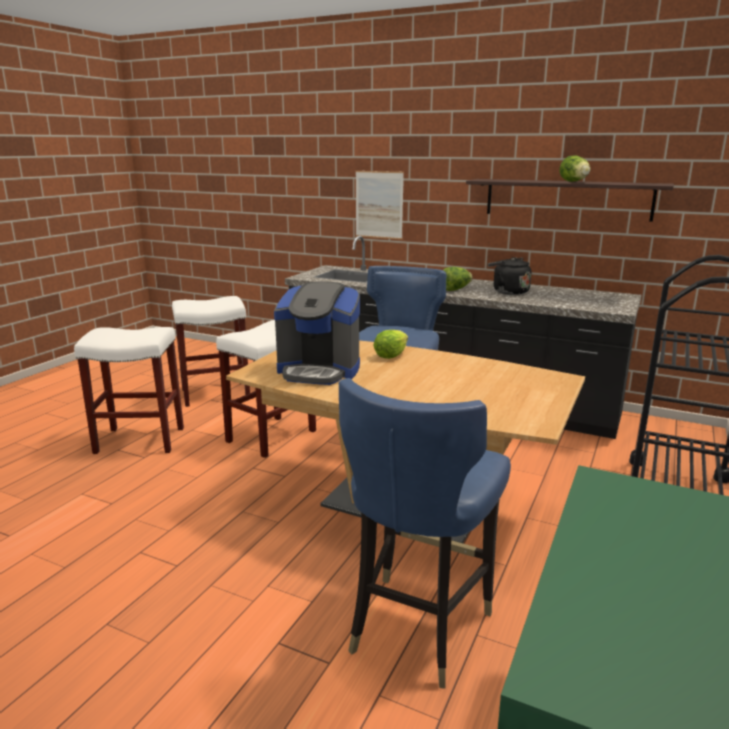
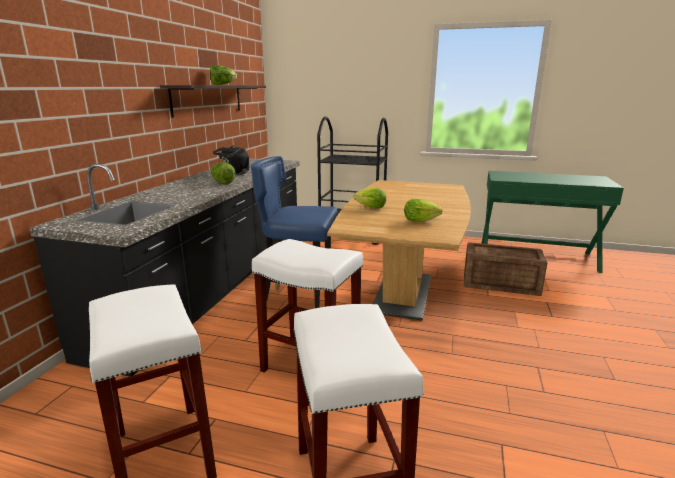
camera: 100 degrees left, 0 degrees up
coffee machine [274,282,360,385] -> lettuce [404,199,442,222]
blue chair [339,378,511,688] -> crate [464,242,547,296]
picture [356,171,404,240] -> none

